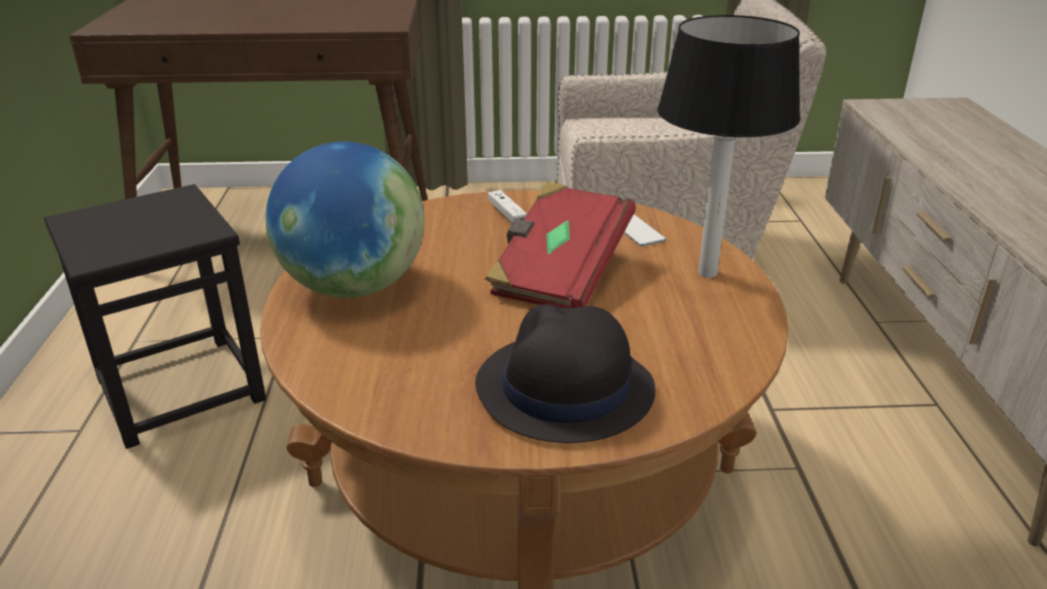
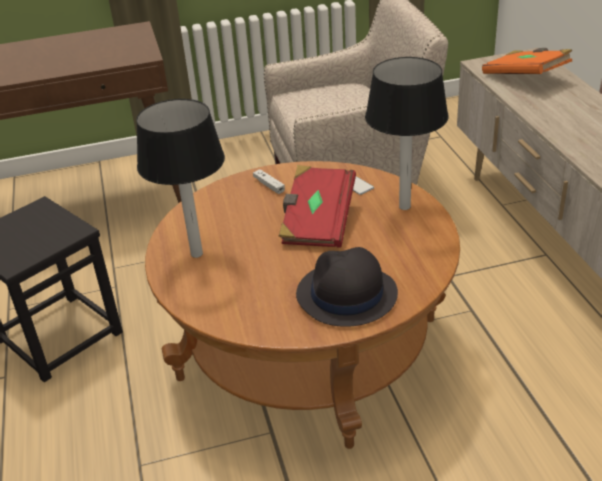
camera: 10 degrees left, 5 degrees up
globe [266,142,425,298] -> table lamp [136,99,225,258]
none -> orange book [482,48,572,74]

